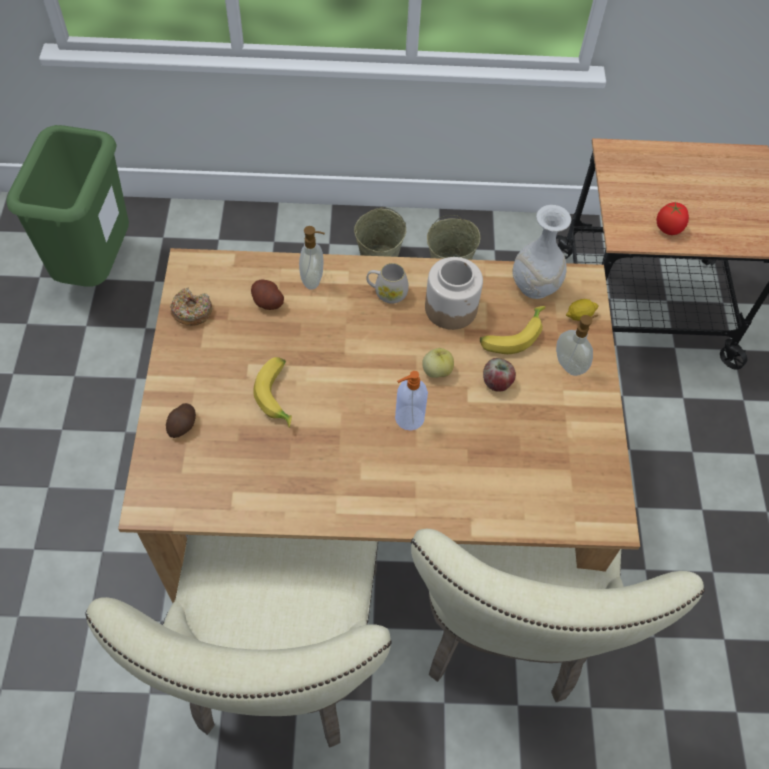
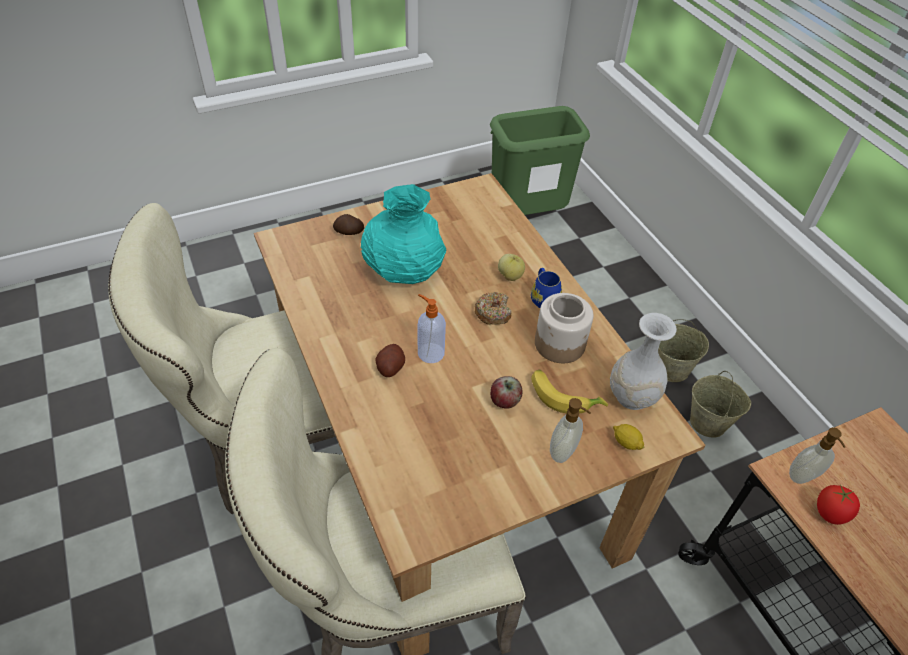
camera: 65 degrees right, 10 degrees down
donut [170,288,212,326] -> donut moved to [475,292,512,325]
potato [251,280,284,310] -> potato moved to [375,344,405,377]
banana [253,357,292,427] -> turquoise vase [361,184,446,284]
soap dispenser [299,226,325,290] -> soap dispenser moved to [789,427,845,484]
white mug [366,263,409,304] -> blue mug [531,268,562,308]
apple [422,348,454,378] -> apple moved to [498,254,525,281]

